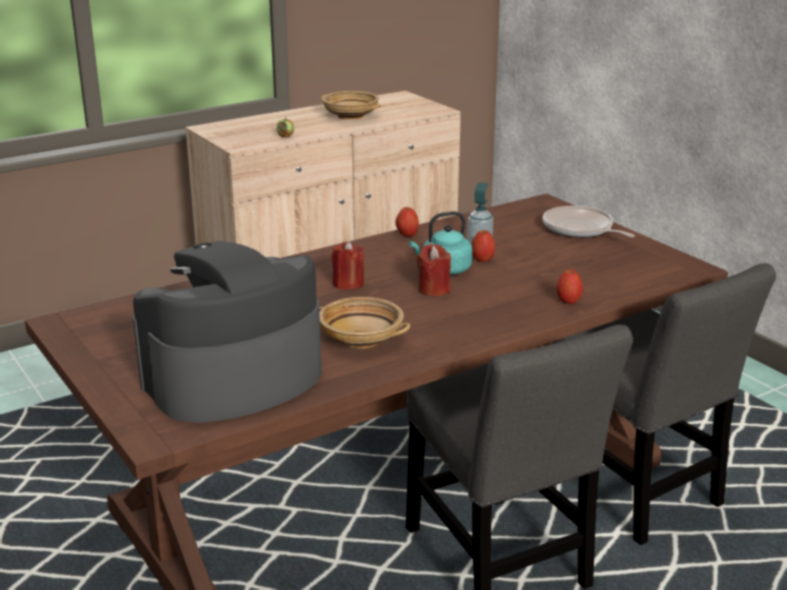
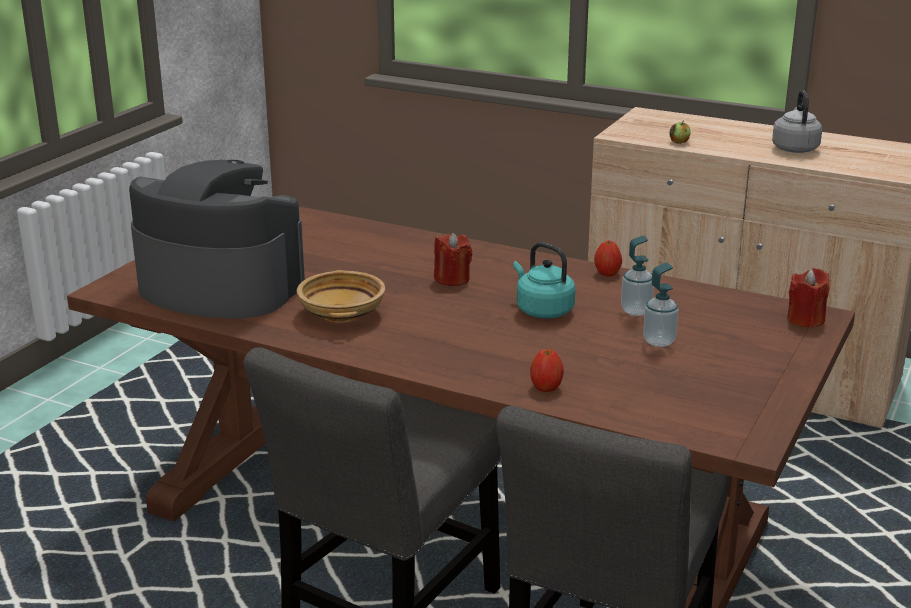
camera: 60 degrees right, 0 degrees up
beige bowl [321,91,381,120] -> grey kettle [772,90,822,153]
red candle [417,244,451,296] -> red candle moved to [787,268,829,328]
apple [471,230,495,262] -> none
frying pan [543,206,635,238] -> none
none -> soap dispenser [643,262,679,347]

